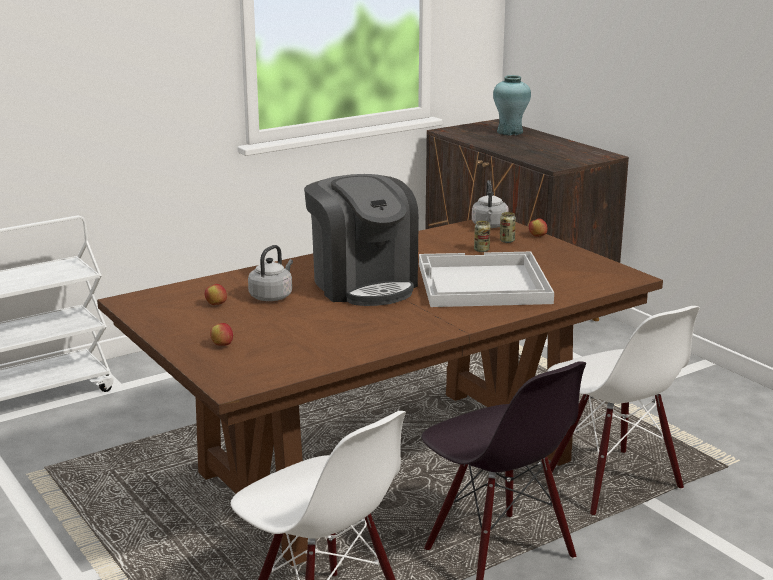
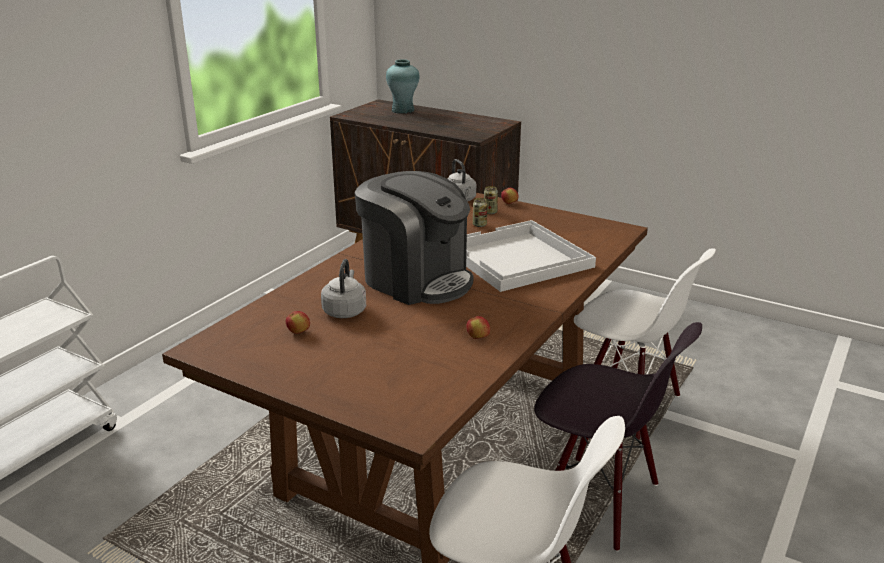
camera: 25 degrees left, 5 degrees up
apple [210,323,233,346] -> apple moved to [466,316,490,339]

